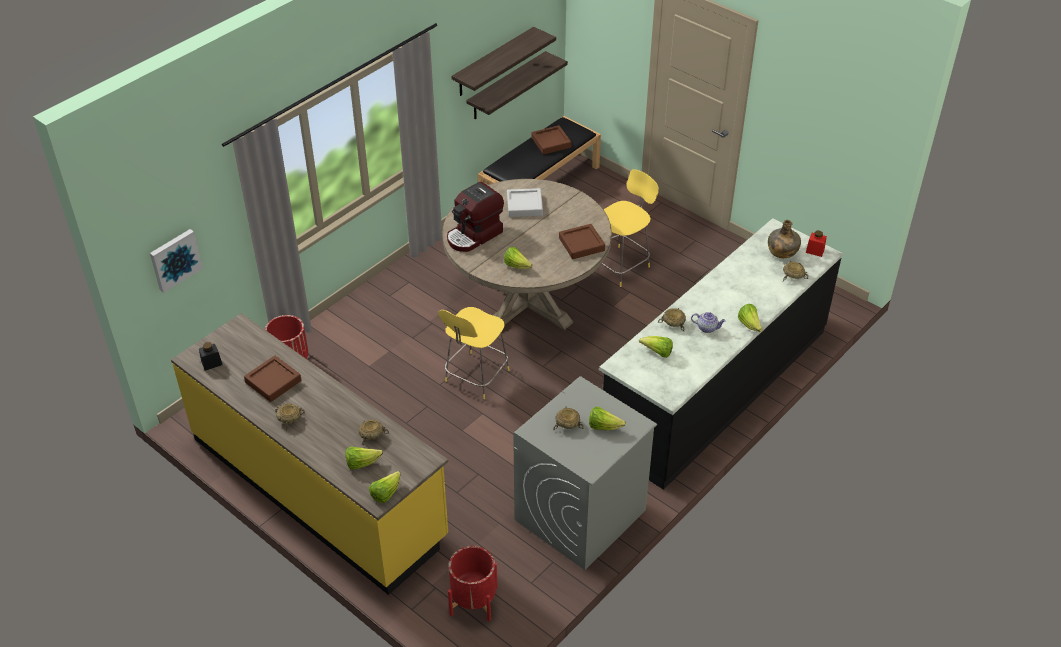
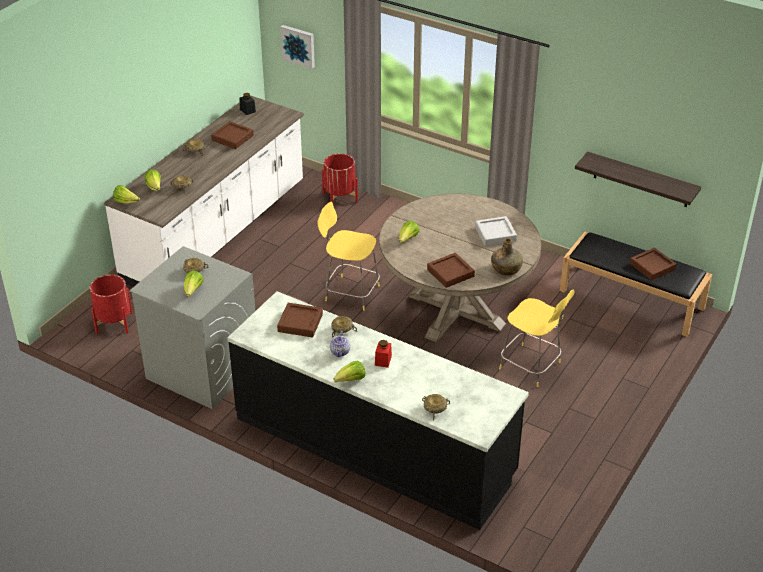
camera: 80 degrees right, 5 degrees down
yellow counter [171,313,448,595] -> white counter [104,95,304,287]
coffee machine [447,182,504,252] -> none
shelf [452,27,556,96] -> none
lettuce [639,336,673,358] -> brown tray [277,303,323,337]
green bottle [768,220,801,258] -> green bottle moved to [491,238,523,275]
red jar [806,231,827,257] -> red jar moved to [375,340,392,368]

